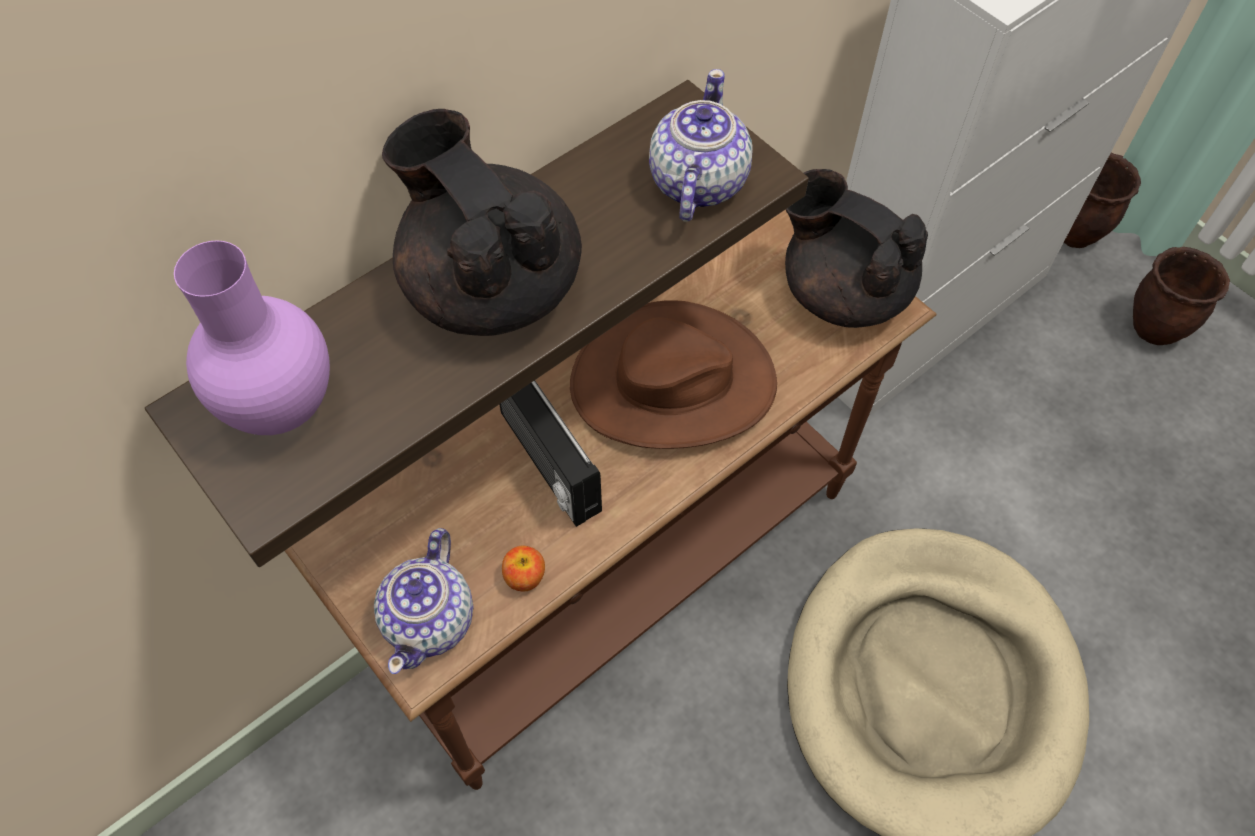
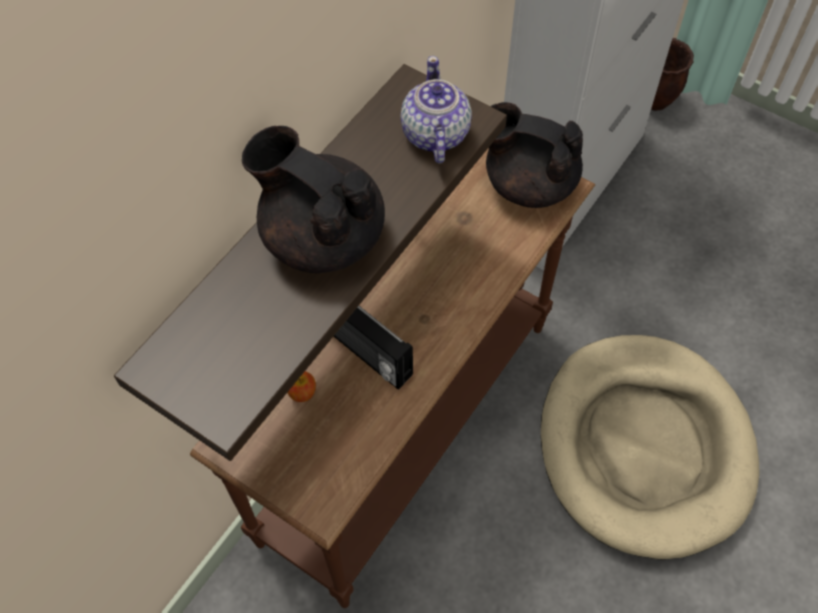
camera: 15 degrees left, 0 degrees up
purple vase [174,240,330,435] -> none
teapot [374,528,473,674] -> none
apple [502,546,545,592] -> apple moved to [287,371,316,402]
brown hat [570,300,777,449] -> none
brown planter [1133,247,1230,345] -> none

